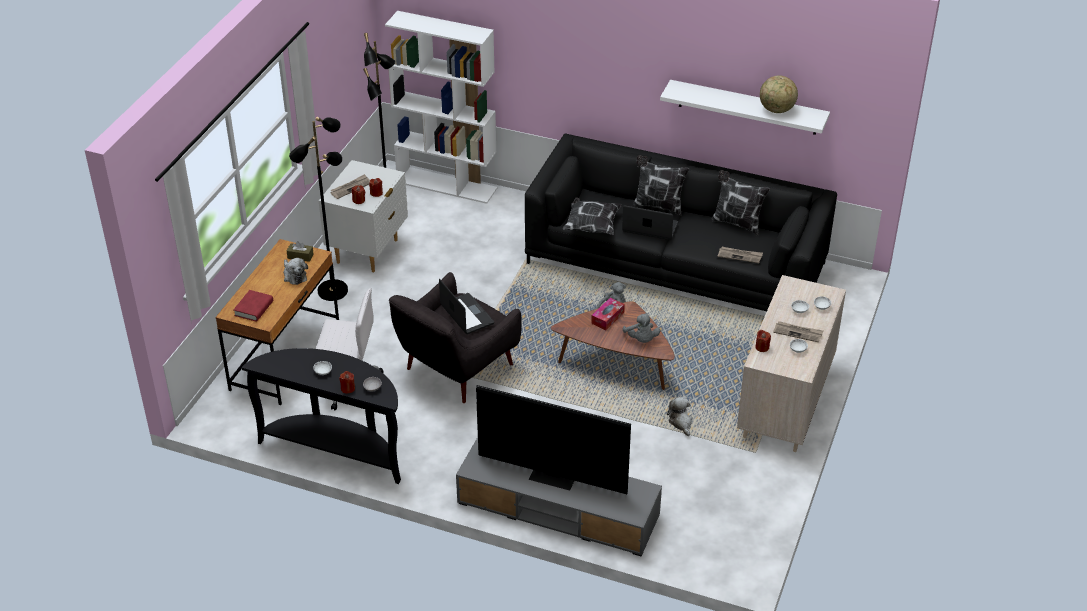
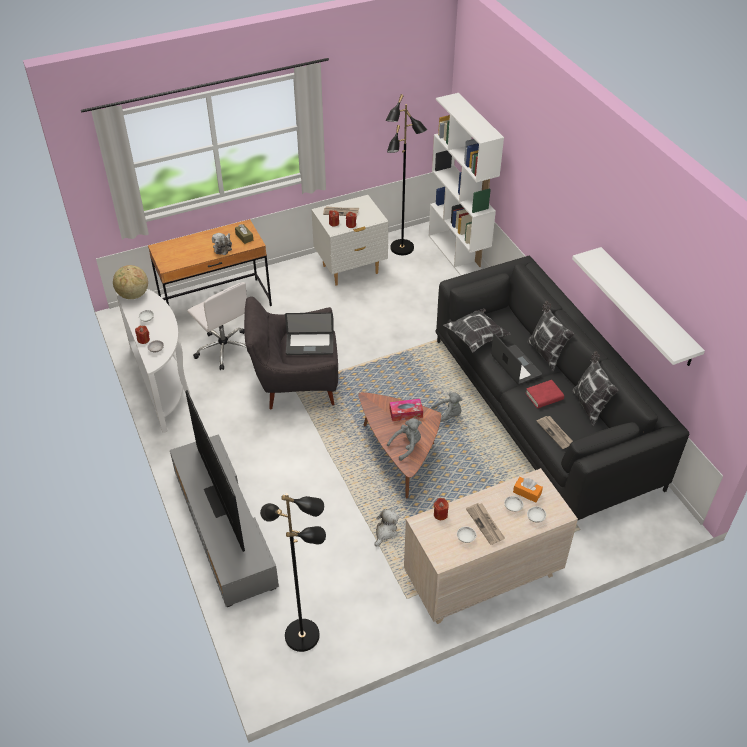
camera: 45 degrees right, 5 degrees up
red book [233,290,273,322] -> red book moved to [526,380,564,408]
black console table [241,348,401,484] -> white console table [115,289,190,433]
black floor lamp [289,117,348,301] -> black floor lamp moved to [260,493,326,652]
laptop [439,279,494,334] -> laptop turned 75 degrees clockwise [285,312,334,355]
grey plush toy [623,313,660,343] -> grey plush toy turned 150 degrees counterclockwise [387,418,422,461]
globe [760,75,798,113] -> globe moved to [113,265,148,299]
none -> orange tissue box [513,477,543,503]

